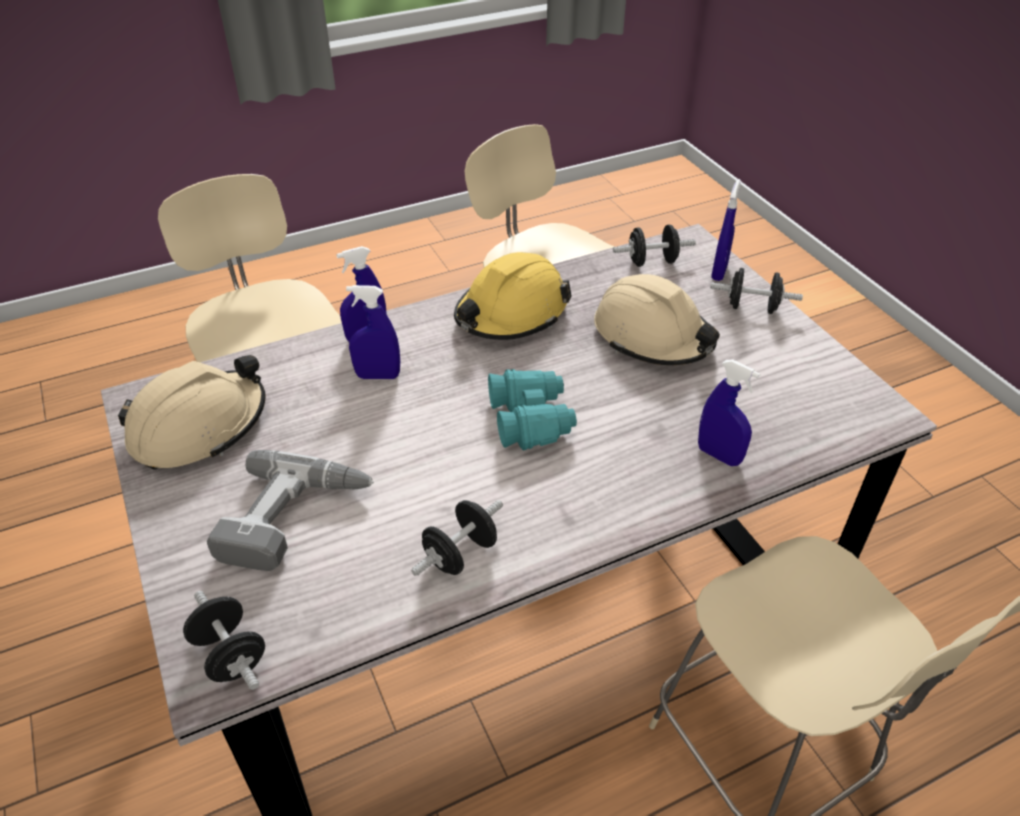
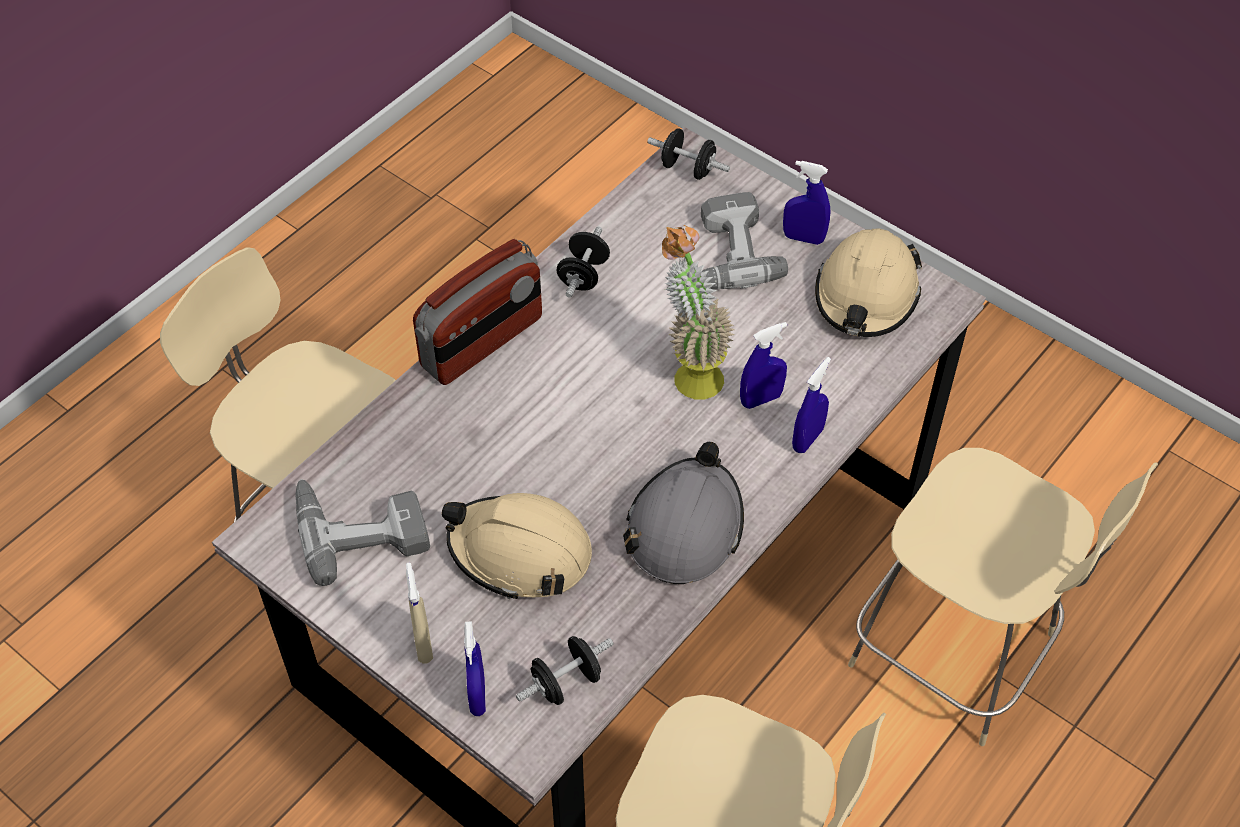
camera: 155 degrees right, 10 degrees up
yellow hard hat [454,252,572,340] -> grey hard hat [623,442,744,584]
turquoise binoculars [488,369,577,450] -> none
blue spray bottle [698,360,761,466] -> blue spray bottle moved to [783,160,831,245]
black dumbbell [710,268,803,314] -> beige spray bottle [406,563,433,664]
none -> power drill [295,479,430,586]
none -> radio [413,239,542,385]
none -> potted plant [662,225,734,400]

